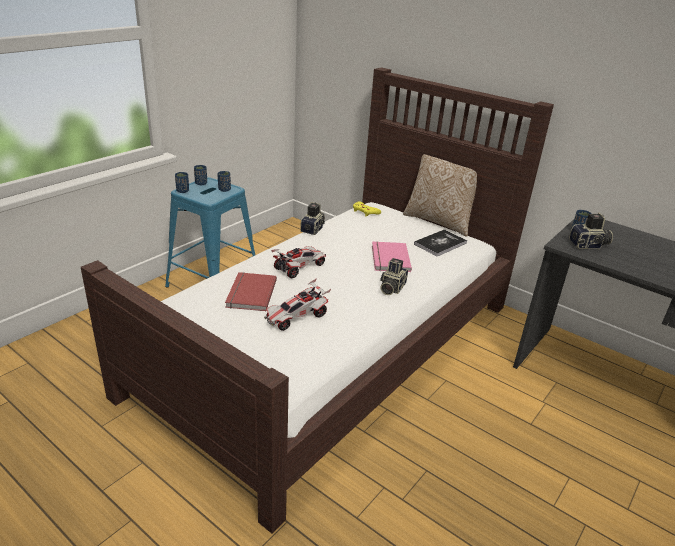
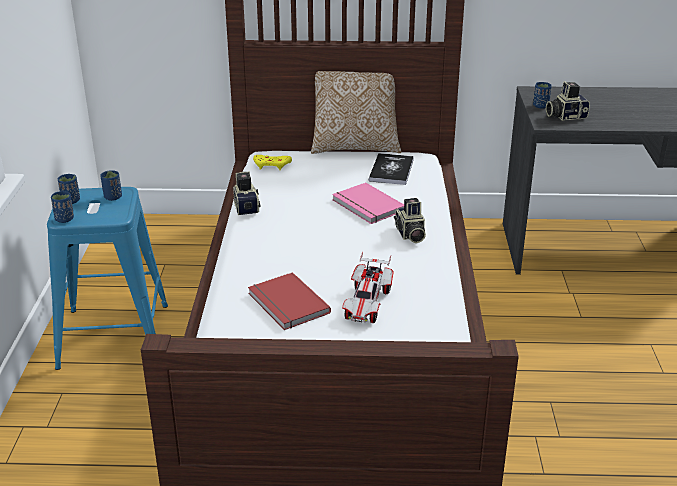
camera: 35 degrees left, 0 degrees up
toy car [271,246,326,278] -> none
camera [569,212,613,249] -> camera turned 150 degrees counterclockwise [546,81,590,121]

